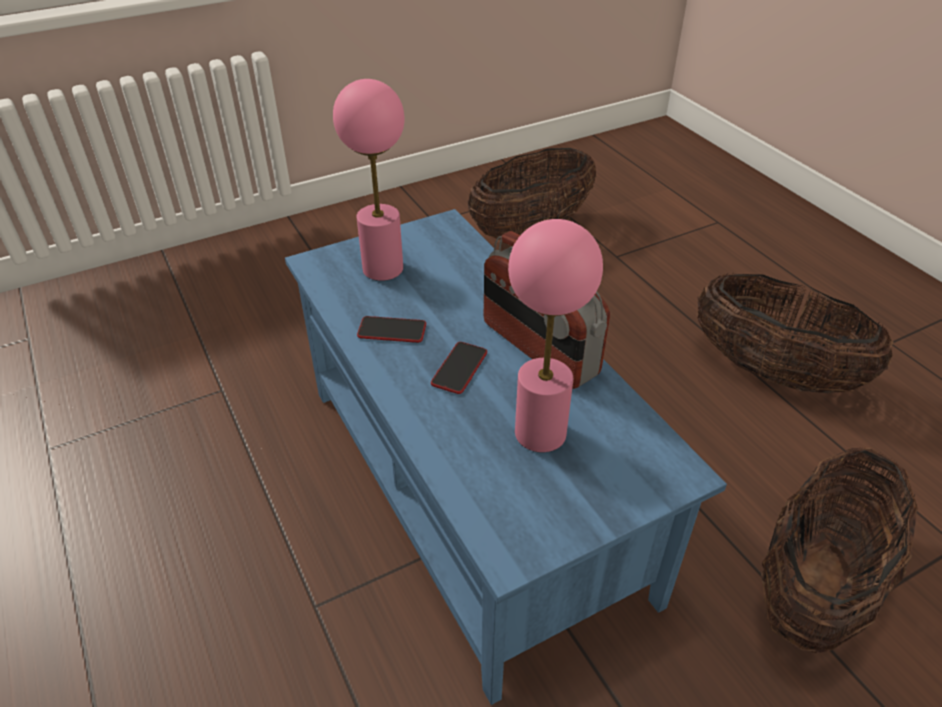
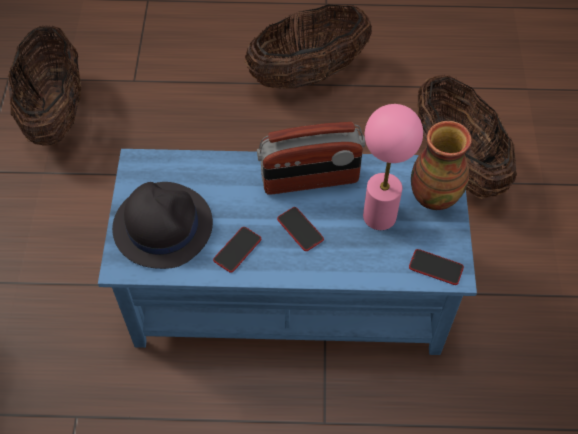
camera: 60 degrees left, 15 degrees up
pink table lamp [333,79,405,281] -> black hat [112,182,213,269]
none -> phone [409,249,464,285]
none -> vase [411,121,472,210]

